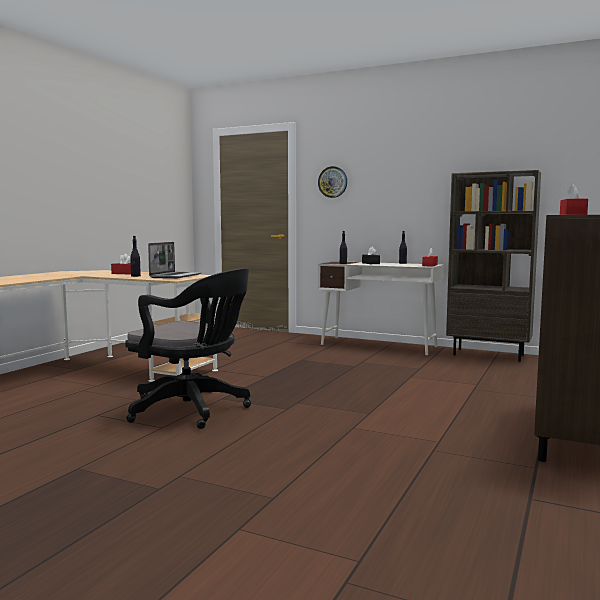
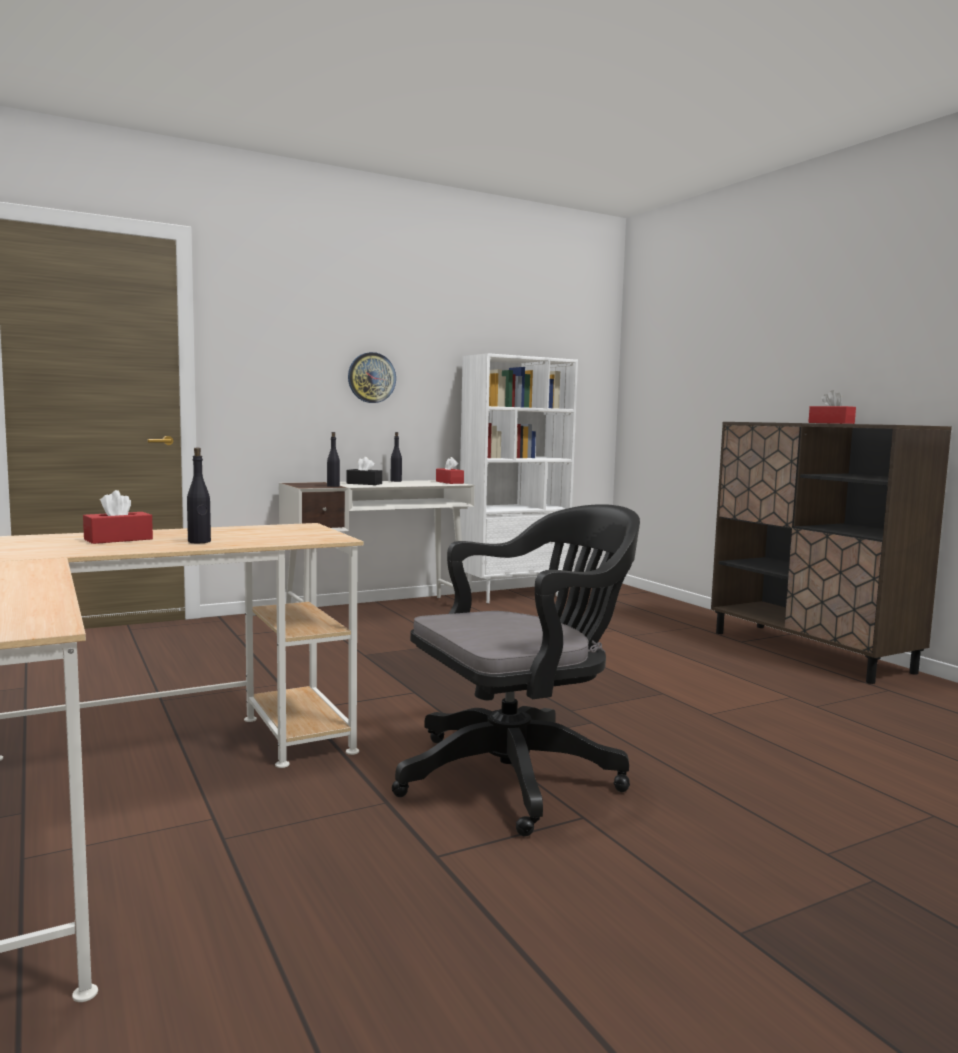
camera: 55 degrees left, 0 degrees up
laptop [148,242,202,279] -> none
wall clock [318,166,347,198] -> wall clock moved to [348,352,396,403]
brown bookcase [446,170,541,362] -> white bookcase [460,353,578,603]

